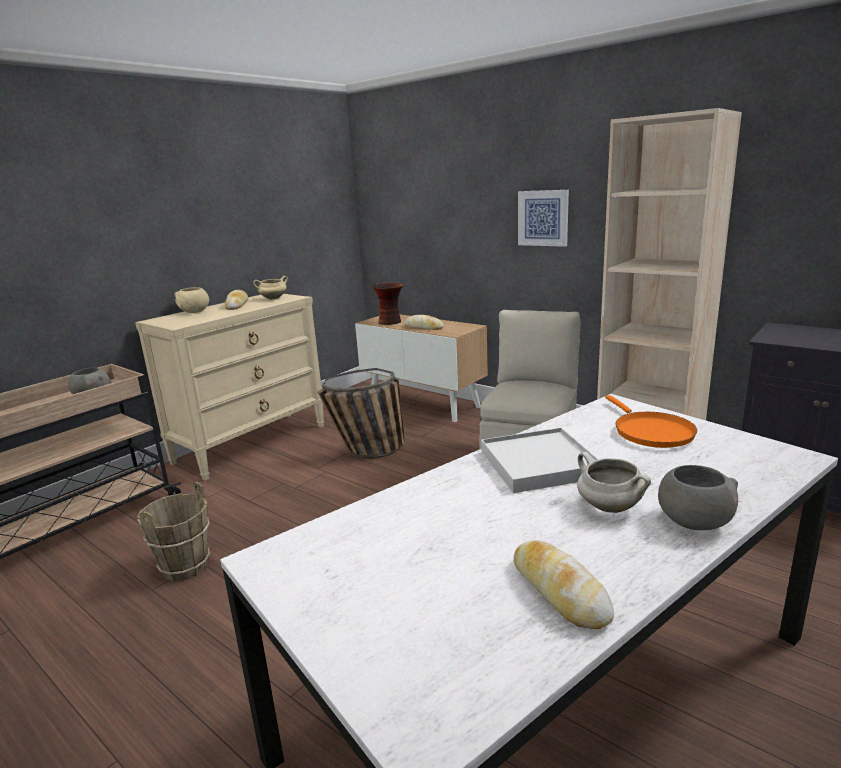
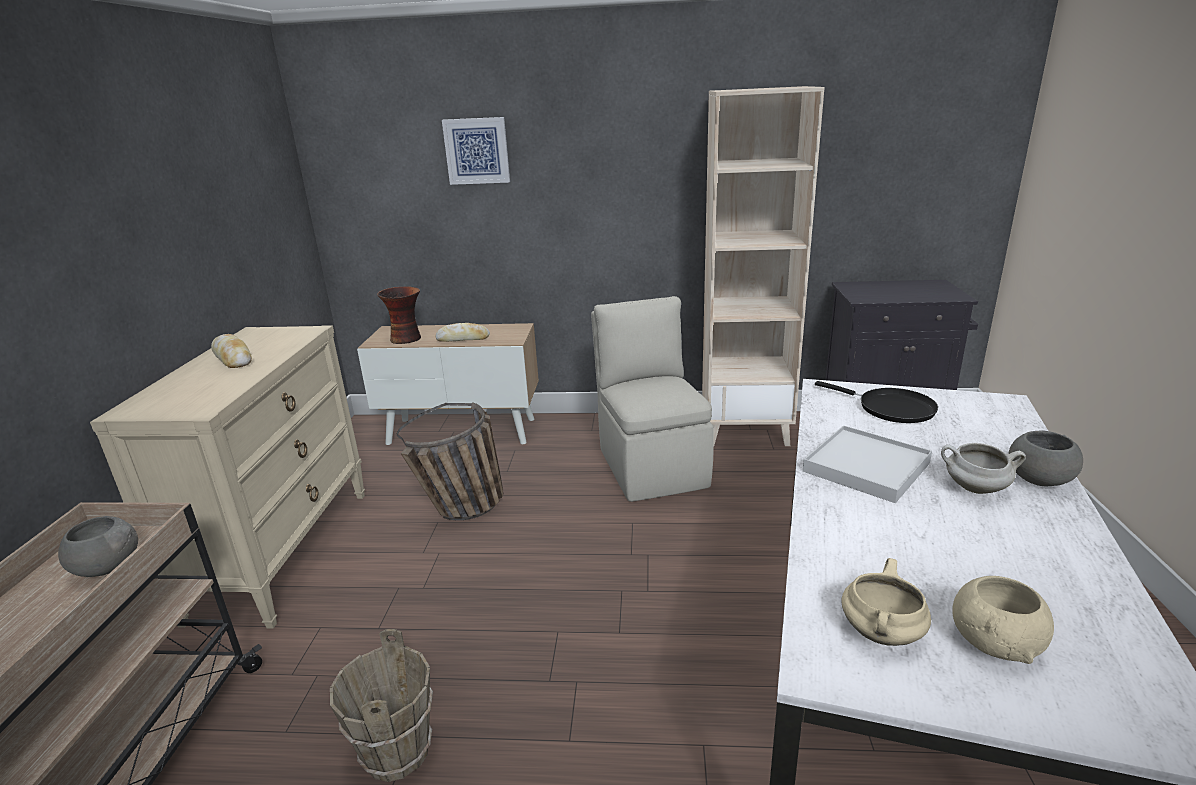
camera: 35 degrees left, 5 degrees up
beige bowl [175,287,209,313] -> beige bowl moved to [952,576,1054,664]
beige cooking pot [253,276,288,300] -> beige cooking pot moved to [841,558,931,646]
bread [514,540,614,629] -> none
picture [518,190,569,247] -> picture moved to [442,117,510,185]
orange frying pan [605,395,697,448] -> black frying pan [815,381,938,423]

